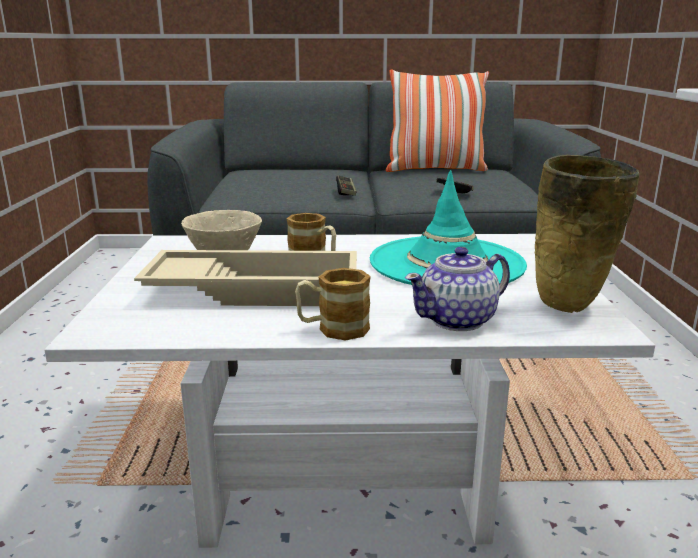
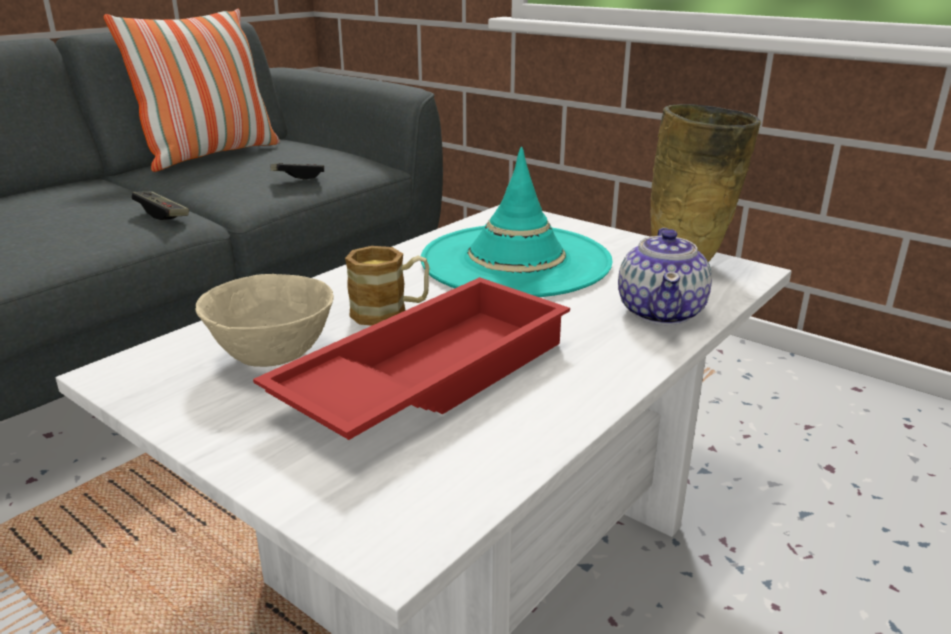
camera: 50 degrees left, 5 degrees up
beige tray [134,250,357,306] -> red tray [253,277,570,440]
mug [295,268,371,340] -> none

